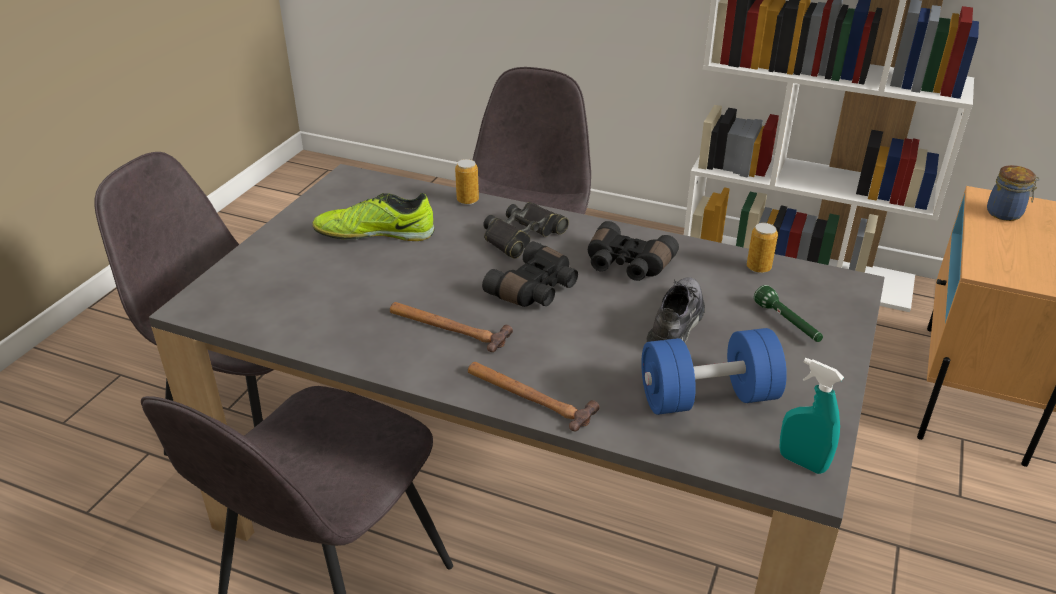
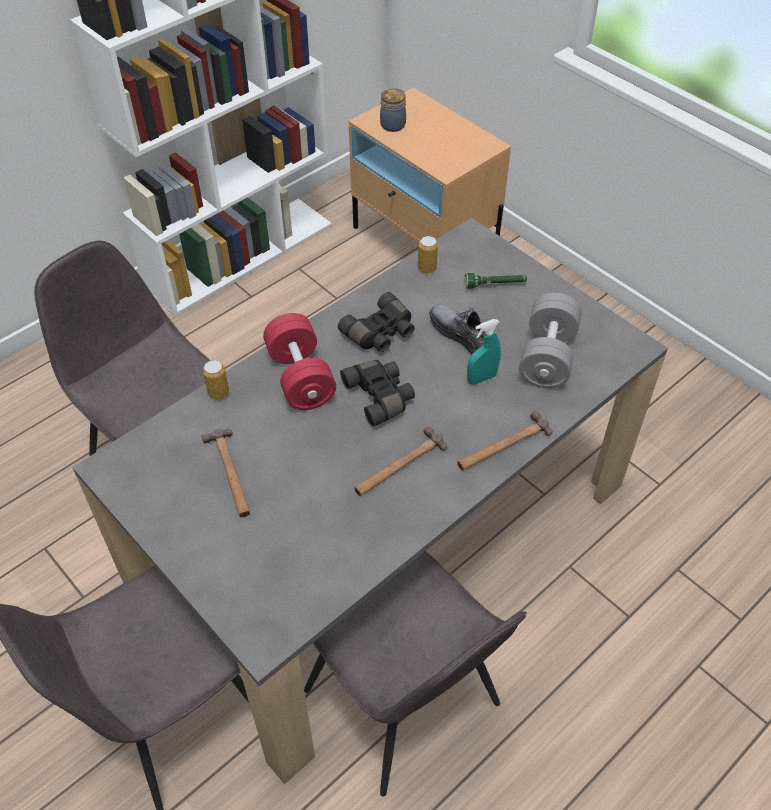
camera: 65 degrees left, 15 degrees up
shoe [313,193,435,241] -> hammer [201,429,250,517]
black binoculars [483,202,569,259] -> red dumbbell [263,313,336,410]
blue dumbbell [641,328,787,415] -> grey dumbbell [519,293,581,388]
turquoise spray bottle [780,358,844,474] -> turquoise spray bottle moved to [467,319,501,385]

